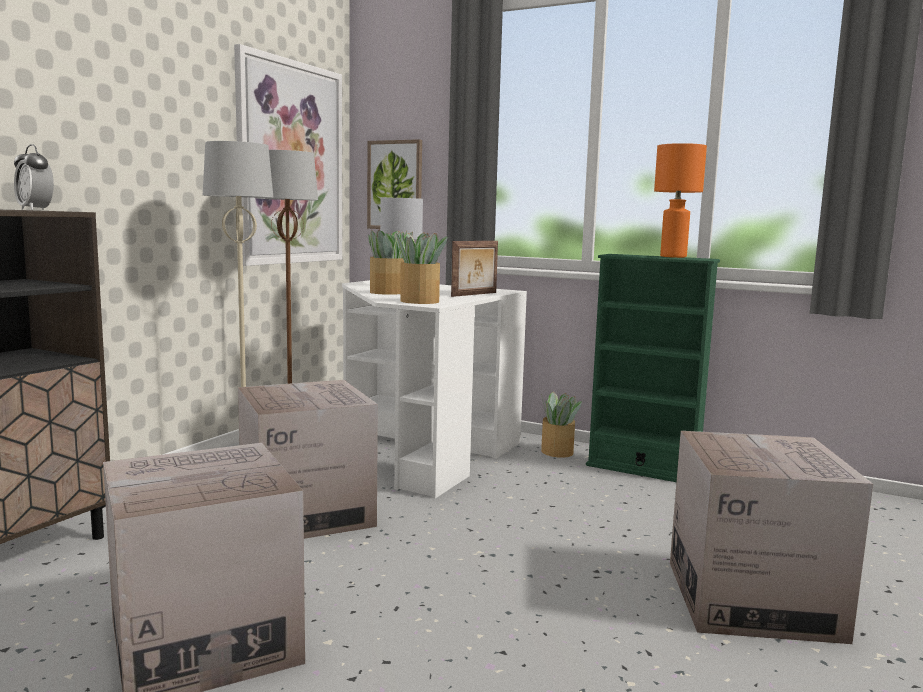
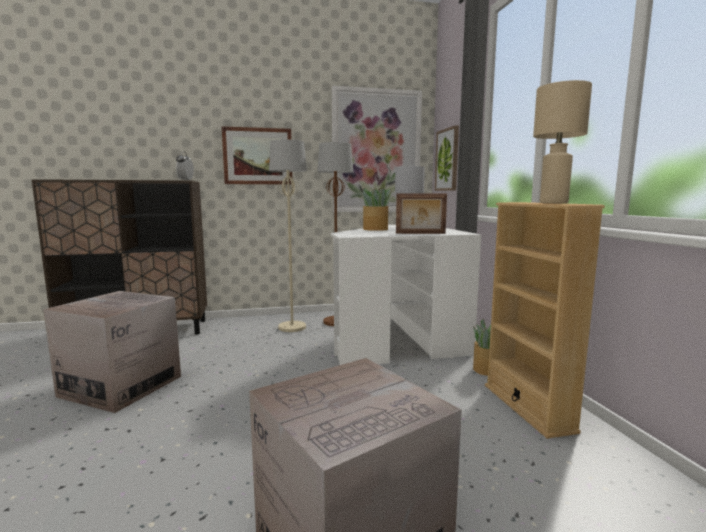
camera: 50 degrees right, 0 degrees up
cardboard box [238,380,378,539] -> none
potted plant [396,232,448,304] -> none
green bookcase [586,254,720,482] -> beige bookcase [485,202,605,439]
orange table lamp [654,143,707,258] -> beige table lamp [533,80,592,203]
none -> picture [222,126,292,184]

